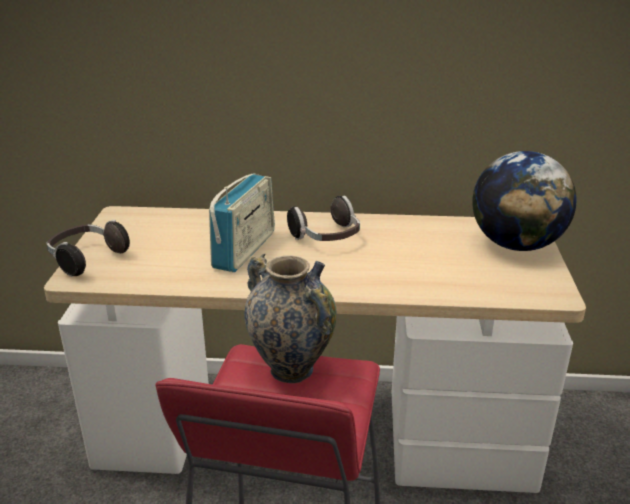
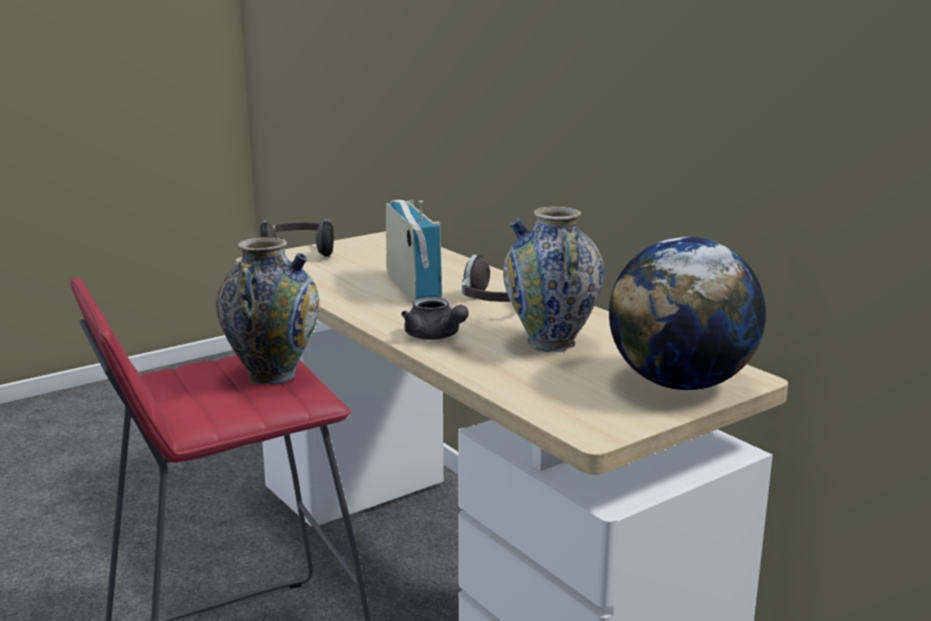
camera: 50 degrees right, 10 degrees down
radio [209,174,275,272] -> radio turned 90 degrees counterclockwise [386,200,442,303]
none -> grey teapot [401,297,469,340]
none -> vase [503,206,604,352]

